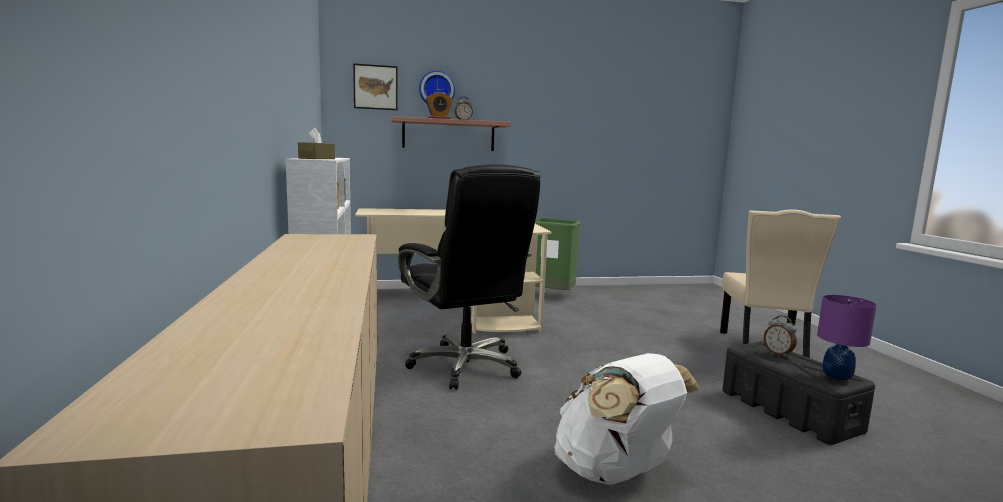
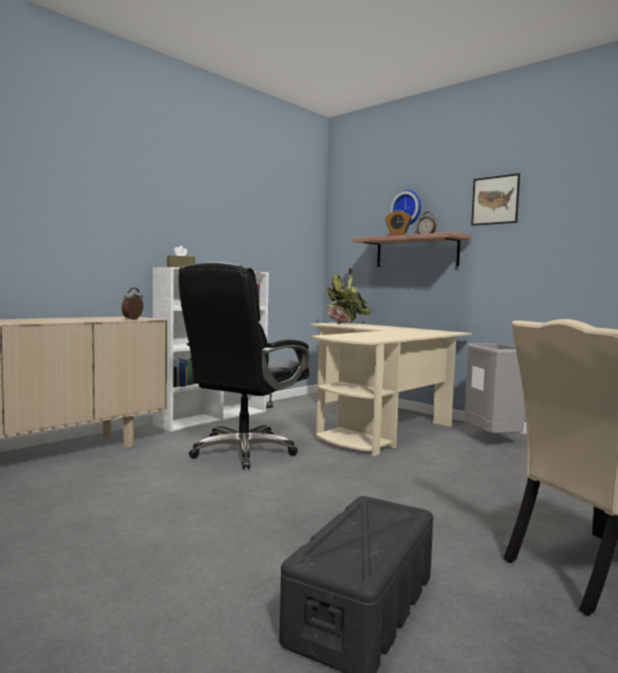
camera: 55 degrees right, 5 degrees down
picture [353,63,398,110] -> picture moved to [471,173,520,226]
green trash can [535,218,581,290] -> grey trash can [464,343,525,433]
white backpack [554,353,700,485] -> none
alarm clock [764,315,797,357] -> alarm clock moved to [122,287,143,320]
purple table lamp [817,295,877,380] -> none
none -> potted plant [327,268,371,324]

